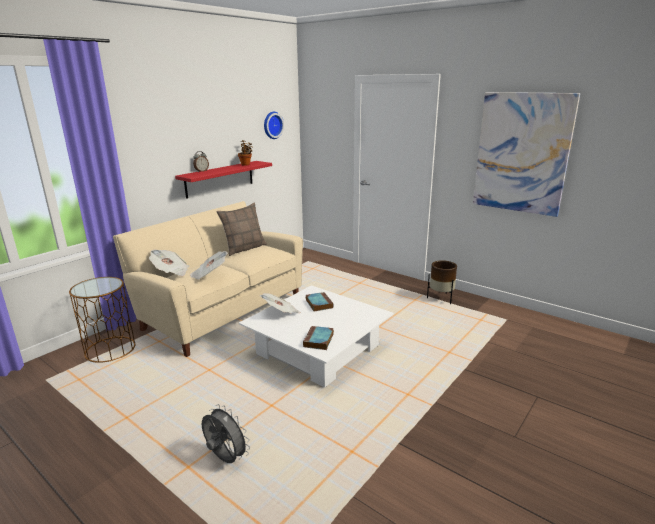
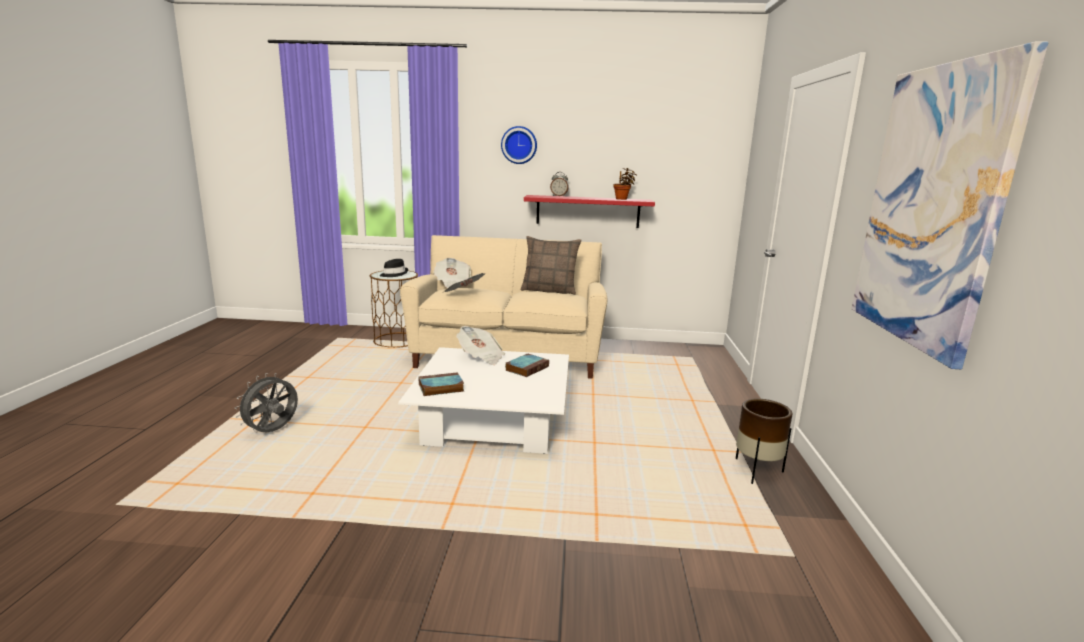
camera: 55 degrees right, 5 degrees down
grey fan [202,404,250,463] -> grey fan turned 150 degrees counterclockwise [235,373,298,433]
wall clock [264,112,284,139] -> wall clock moved to [501,126,537,164]
none -> black hat [380,259,408,277]

